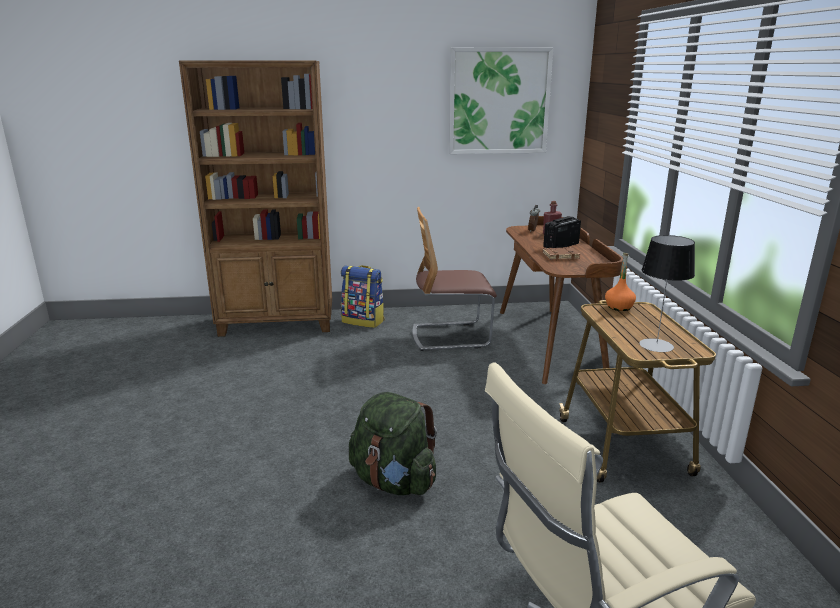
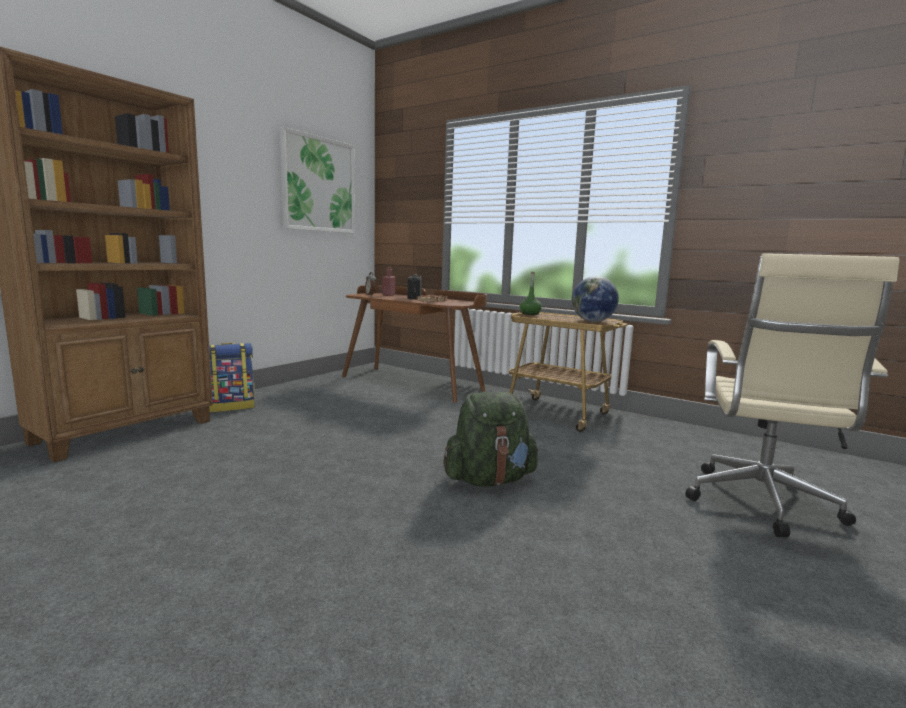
camera: 50 degrees left, 10 degrees down
chair [412,207,497,351] -> none
orange bottle [605,253,636,311] -> green bottle [520,272,542,315]
table lamp [639,235,695,352] -> globe [572,276,619,322]

